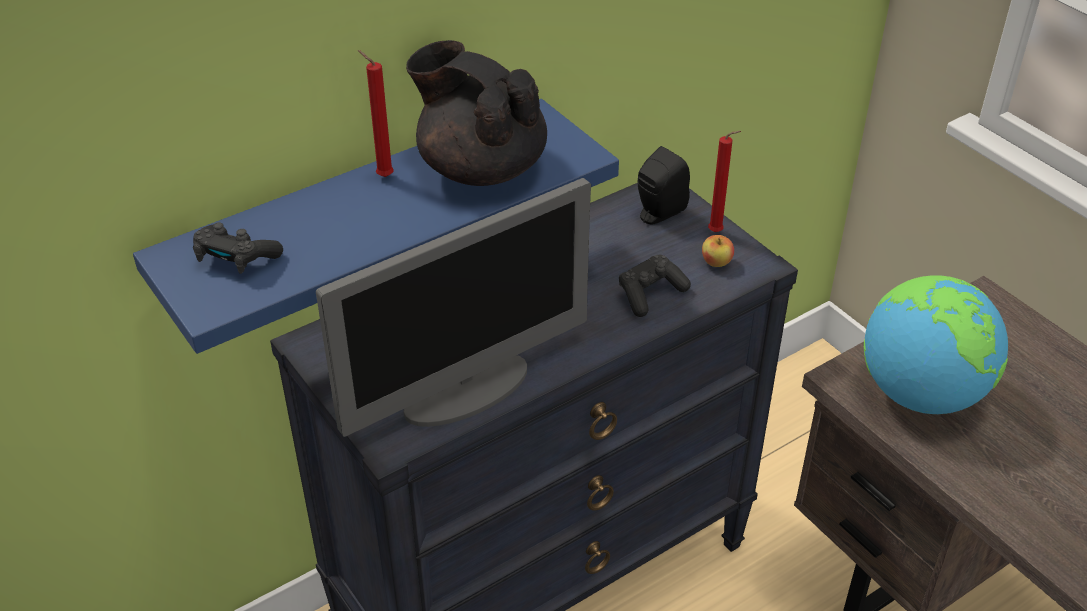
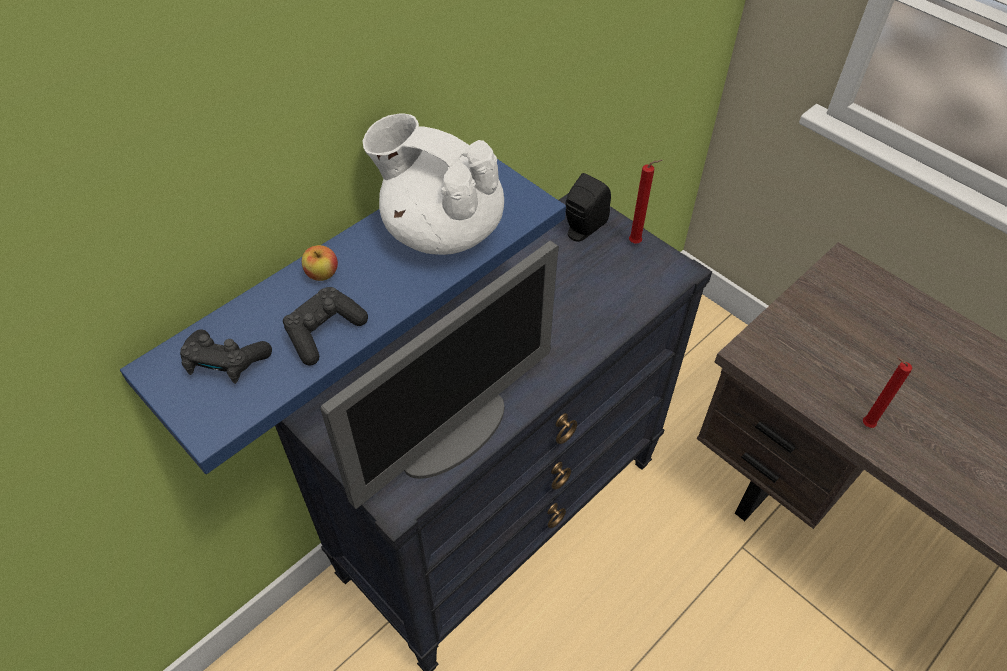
camera: 10 degrees left, 10 degrees up
red candle [358,50,394,177] -> red candle moved to [863,358,912,428]
black teapot [406,40,547,186] -> white teapot [363,113,504,255]
black game controller [619,255,691,317] -> black game controller moved to [283,287,368,366]
apple [702,235,734,267] -> apple moved to [302,245,338,281]
globe [864,275,1008,414] -> none

